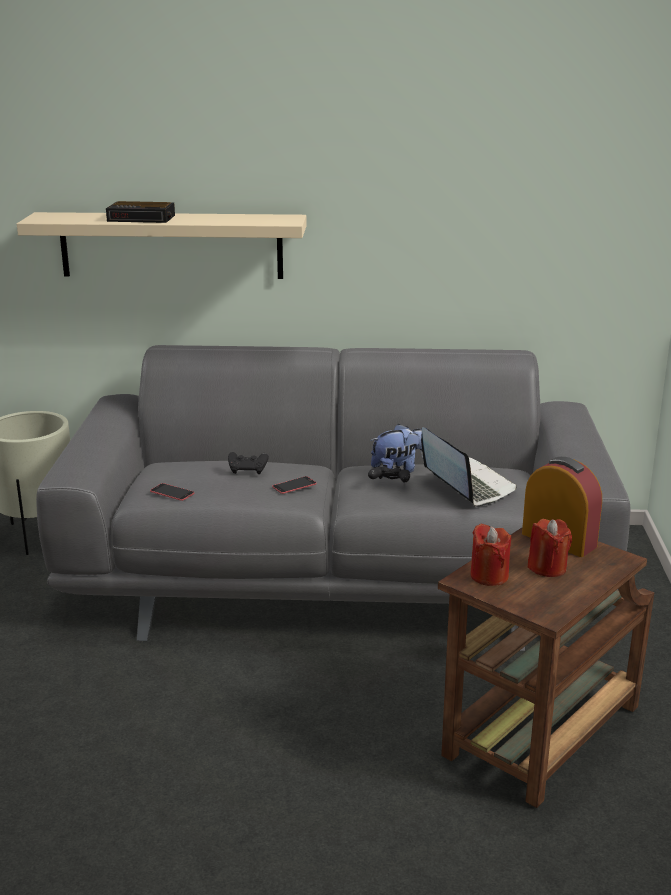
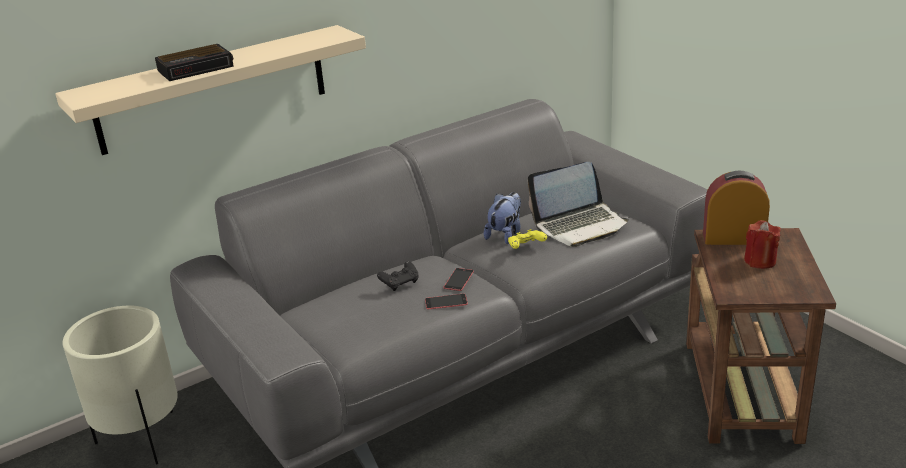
camera: 35 degrees left, 5 degrees up
phone [150,483,194,501] -> phone moved to [425,294,468,310]
black game controller [368,465,410,482] -> yellow game controller [508,229,547,249]
laptop [421,427,517,507] -> laptop turned 135 degrees clockwise [528,162,629,247]
red candle [470,523,511,586] -> none

